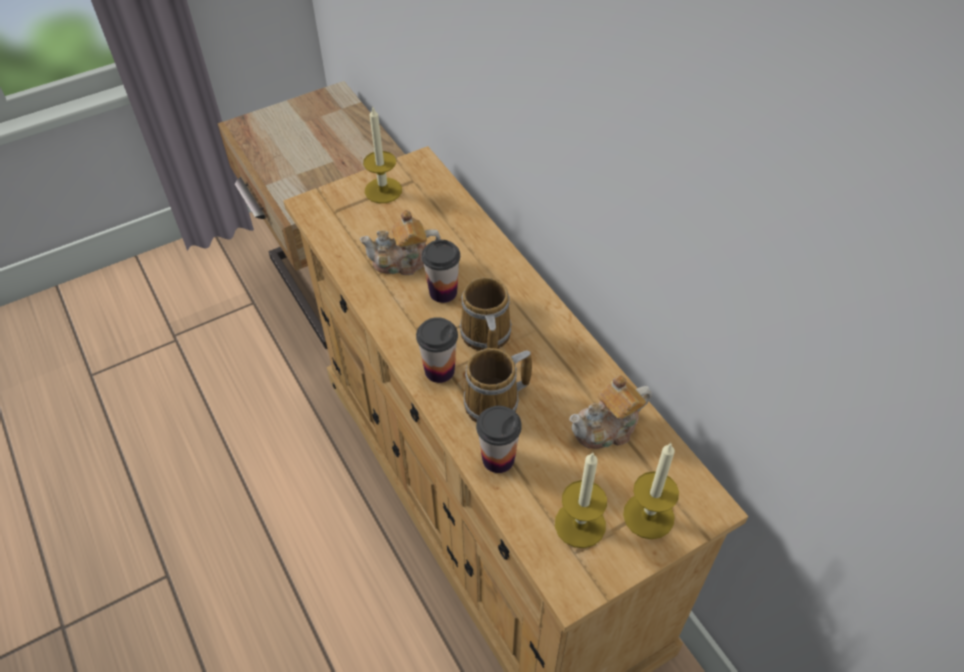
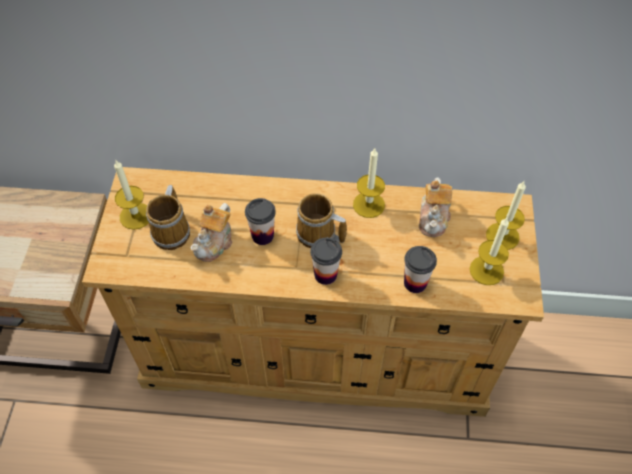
camera: 55 degrees left, 5 degrees up
mug [464,348,532,422] -> mug moved to [146,185,190,250]
none -> candle [353,148,385,218]

